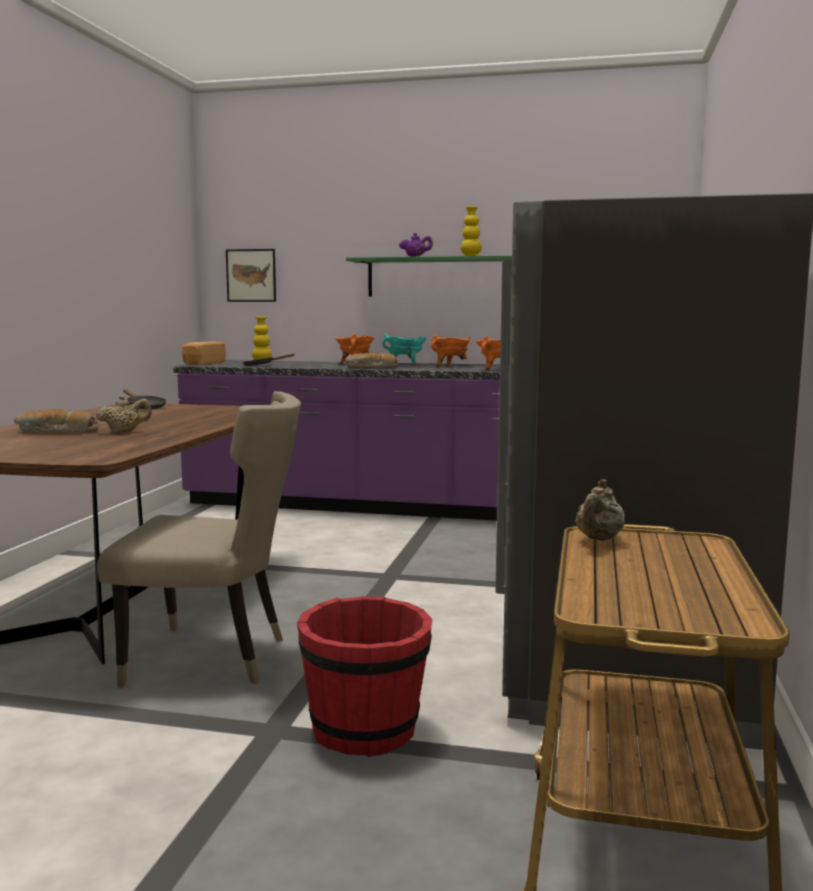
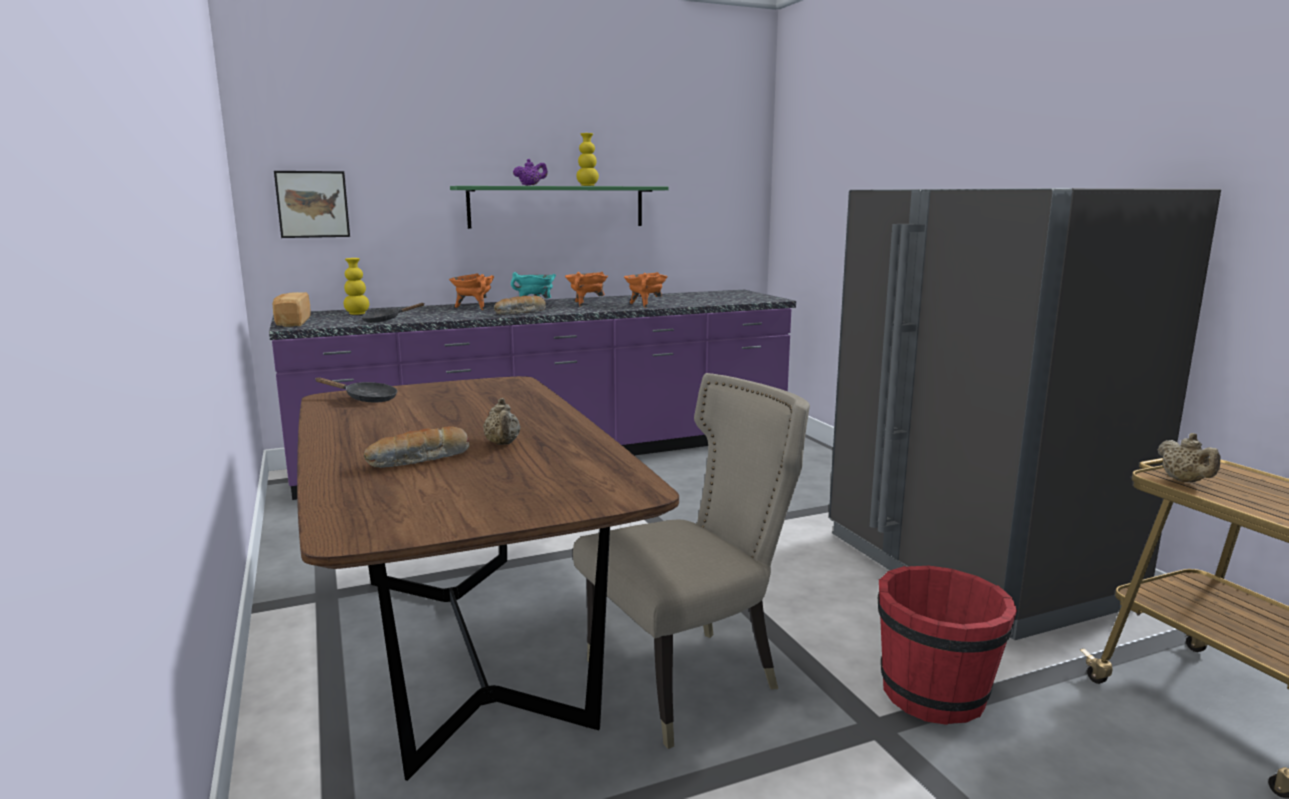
camera: 35 degrees left, 5 degrees up
beige teapot [96,395,152,433] -> beige teapot turned 135 degrees clockwise [483,398,520,445]

